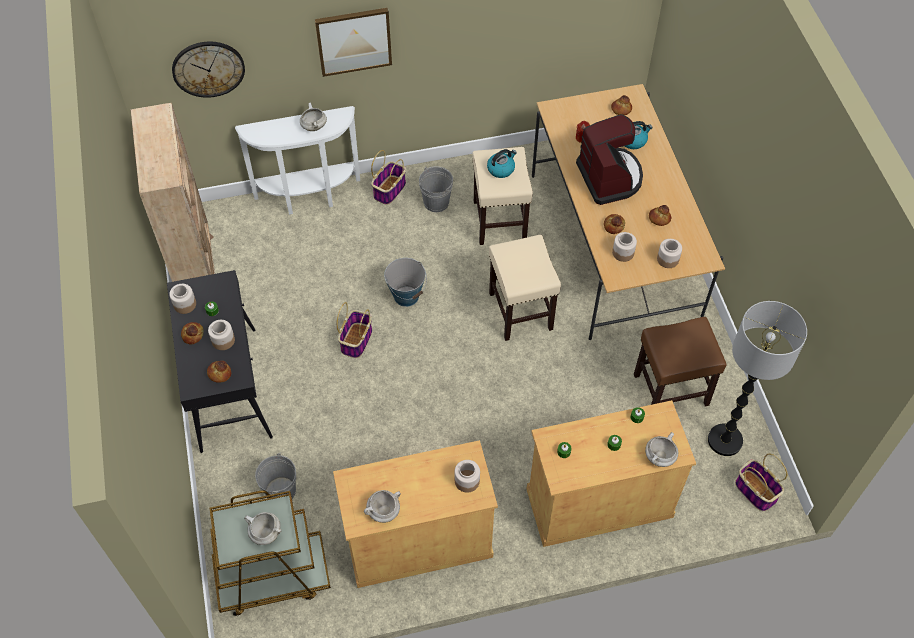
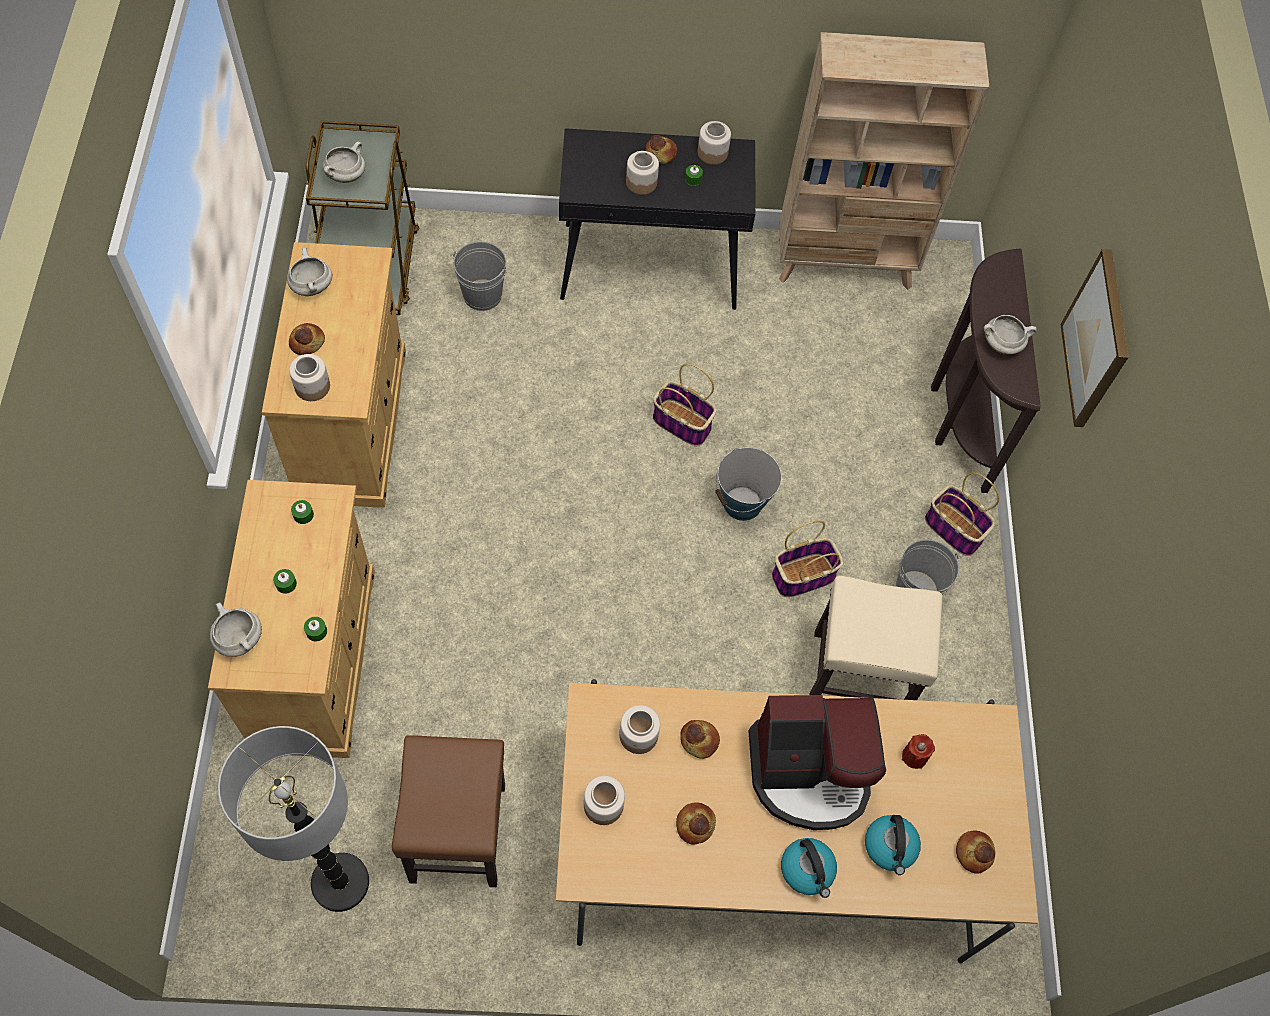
camera: 100 degrees right, 5 degrees up
wall clock [172,42,245,98] -> none
bread [207,361,231,383] -> bread moved to [289,323,325,355]
white console table [235,106,360,215] -> brown console table [931,249,1041,493]
kettle [487,149,517,178] -> kettle moved to [781,838,837,898]
beige stool [489,235,561,341] -> none
basket [735,454,787,511] -> basket moved to [772,520,844,597]

